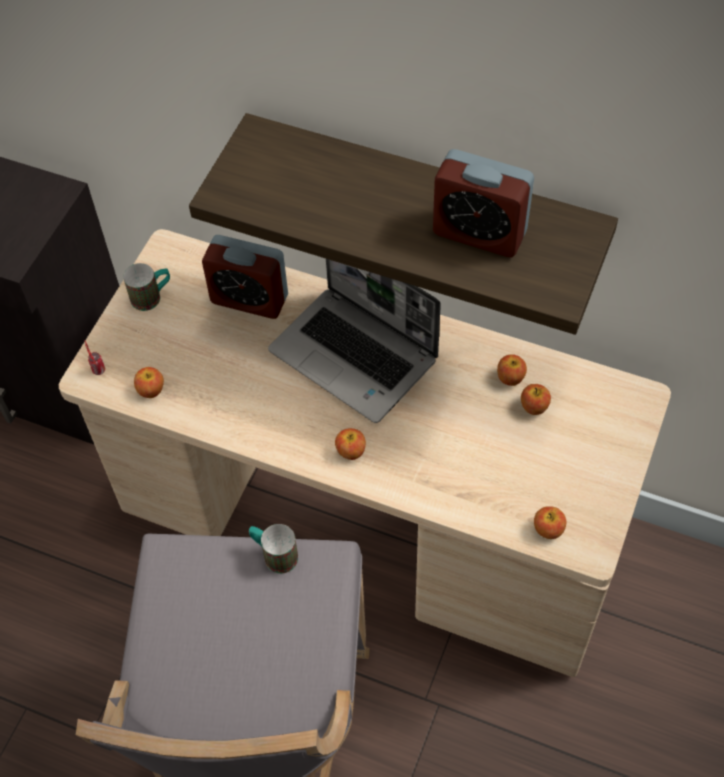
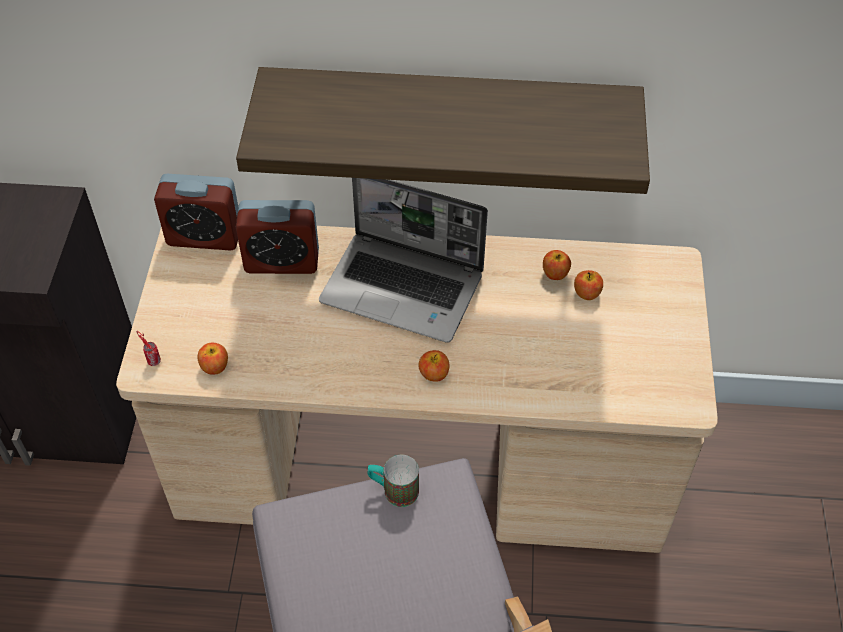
camera: 20 degrees left, 5 degrees down
mug [123,263,170,311] -> none
alarm clock [433,149,534,257] -> alarm clock moved to [154,174,238,251]
apple [534,506,566,539] -> none

